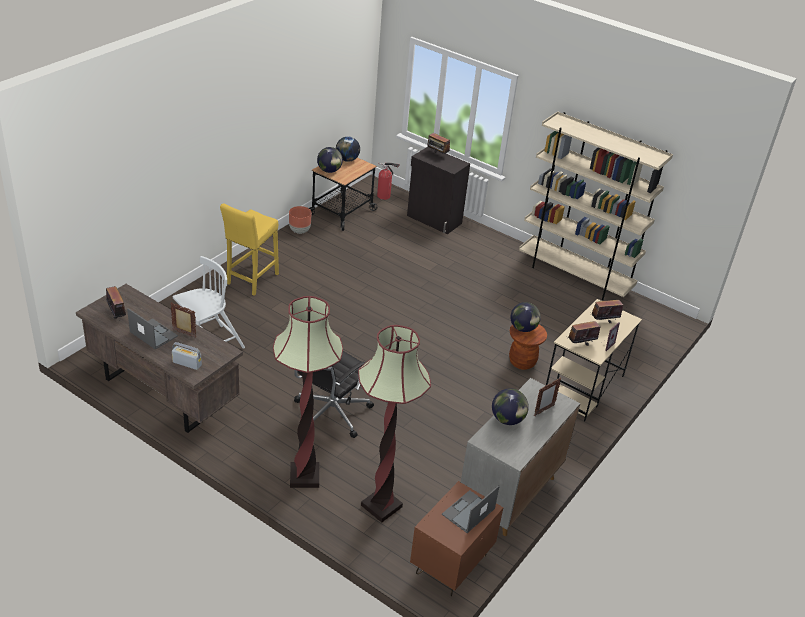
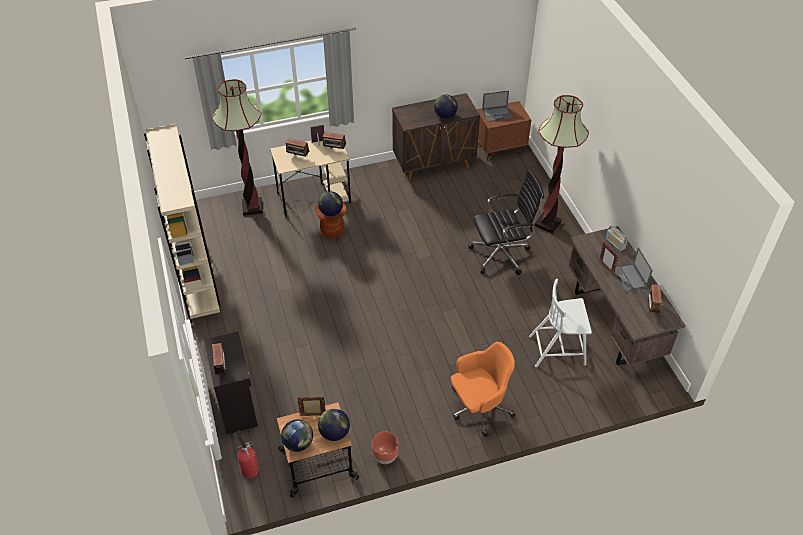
camera: 140 degrees left, 10 degrees up
yellow stool [220,203,279,296] -> orange office chair [451,342,515,437]
floor lamp [358,325,431,523] -> floor lamp moved to [212,79,263,216]
grey cabinet [461,378,581,536] -> brown cabinet [392,93,480,181]
picture frame [534,378,561,416] -> picture frame moved to [297,397,326,416]

